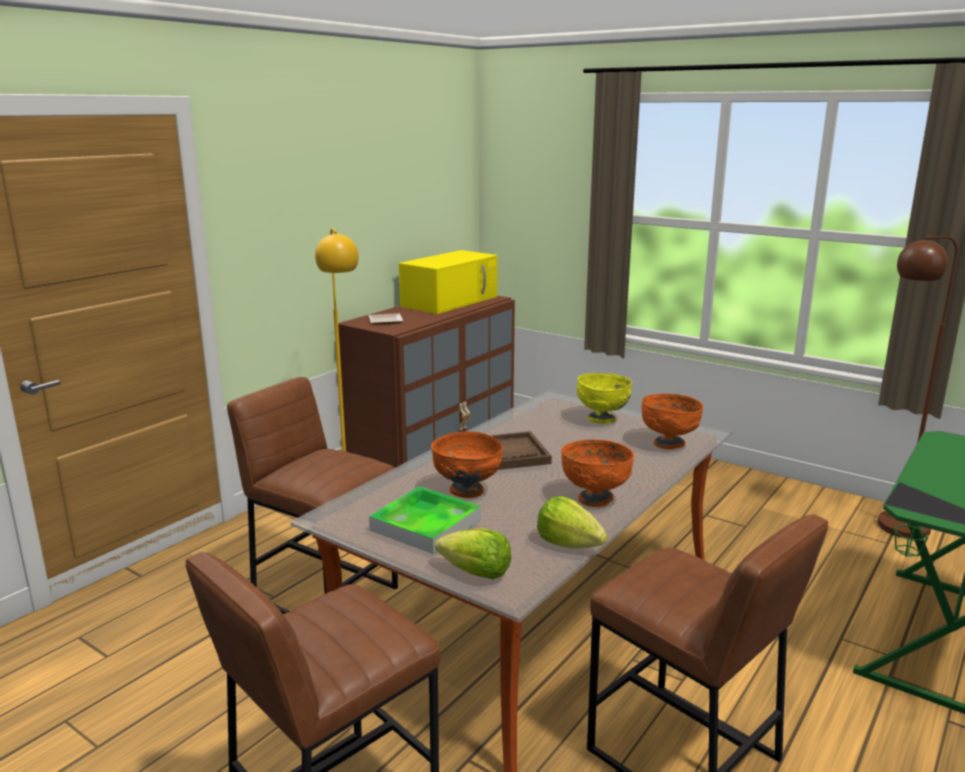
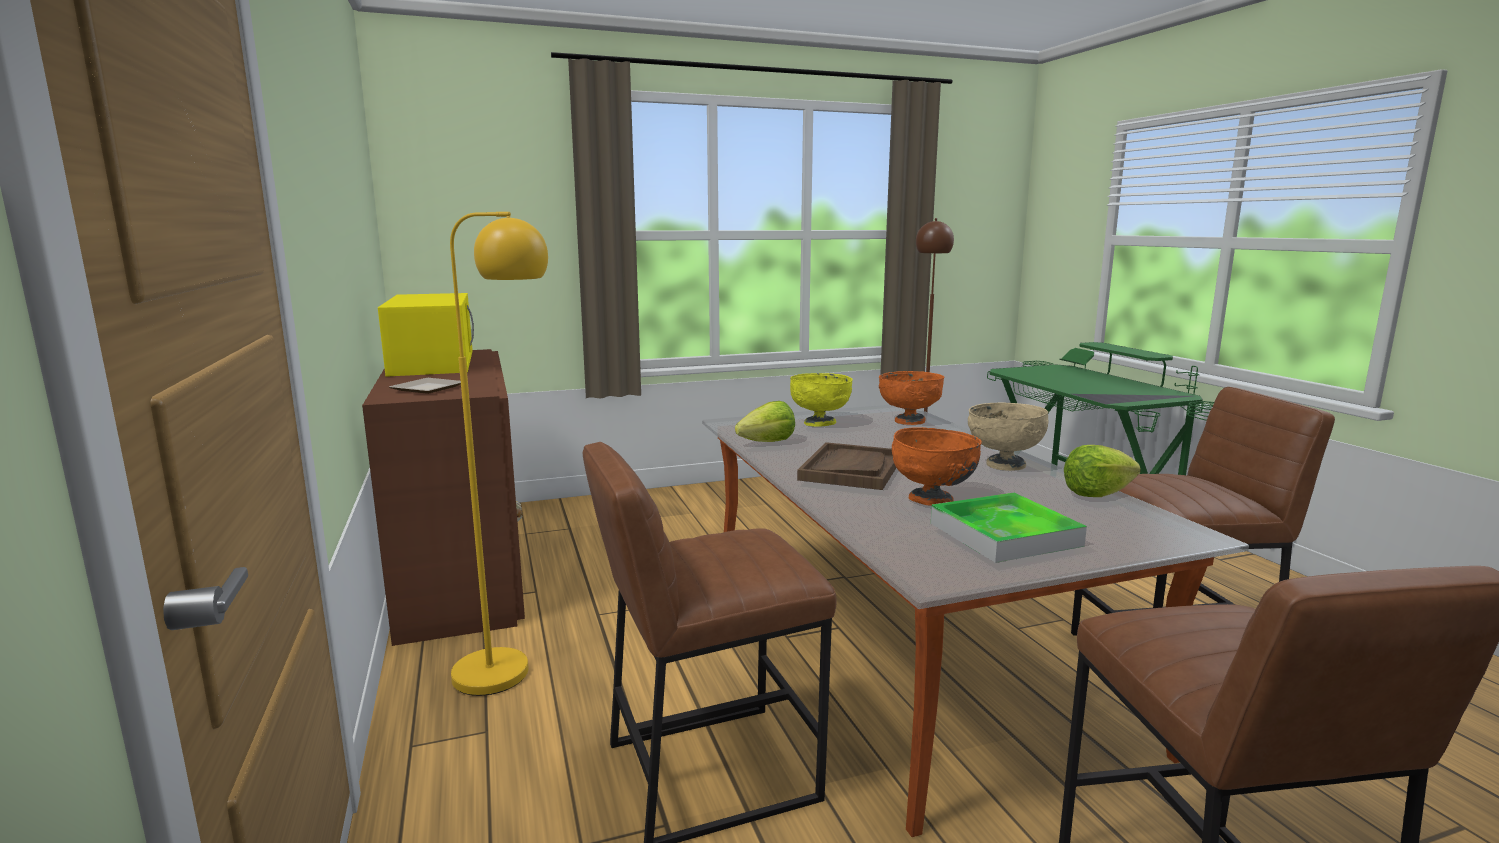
camera: 55 degrees left, 5 degrees down
lettuce [435,528,511,579] -> lettuce moved to [735,401,795,442]
orange bowl [561,439,635,507] -> beige bowl [968,402,1049,471]

